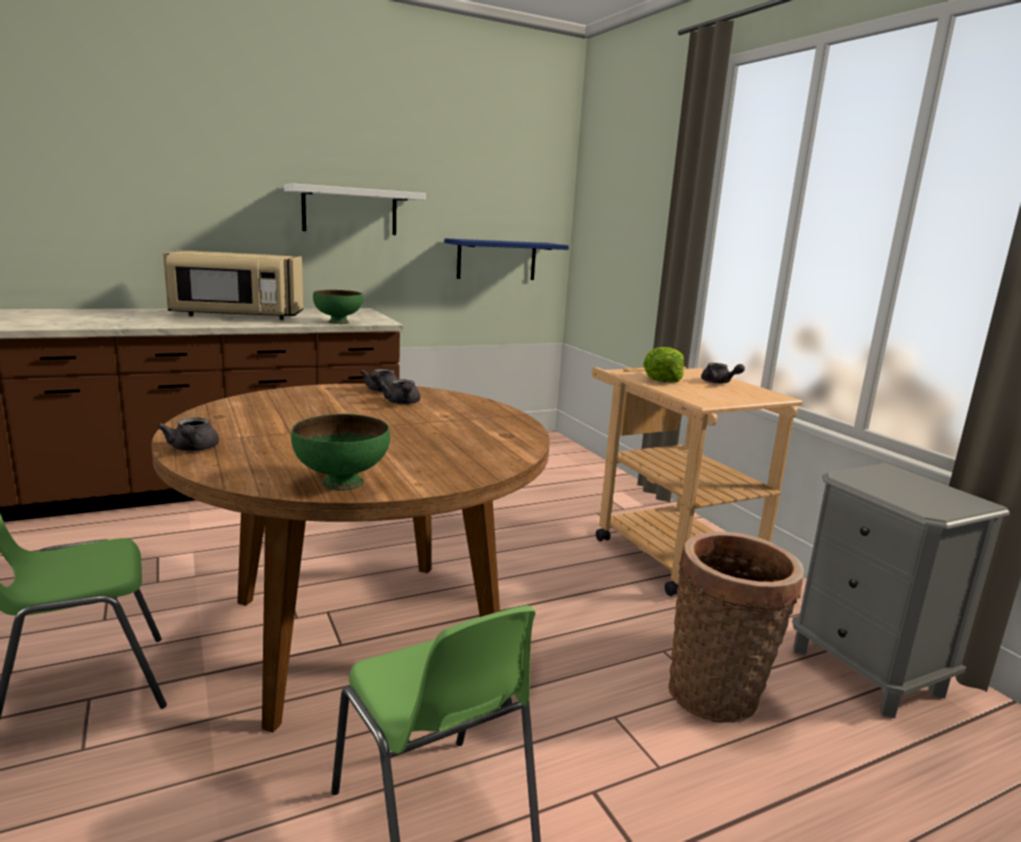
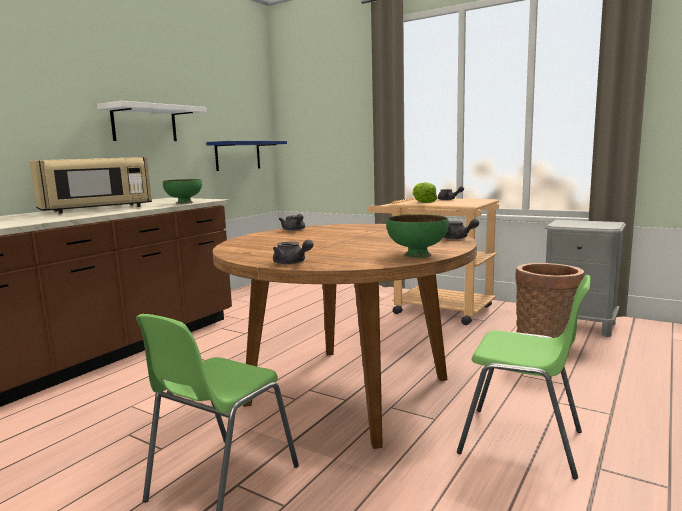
camera: 30 degrees left, 5 degrees down
grey teapot [379,379,420,405] -> grey teapot moved to [444,219,479,240]

